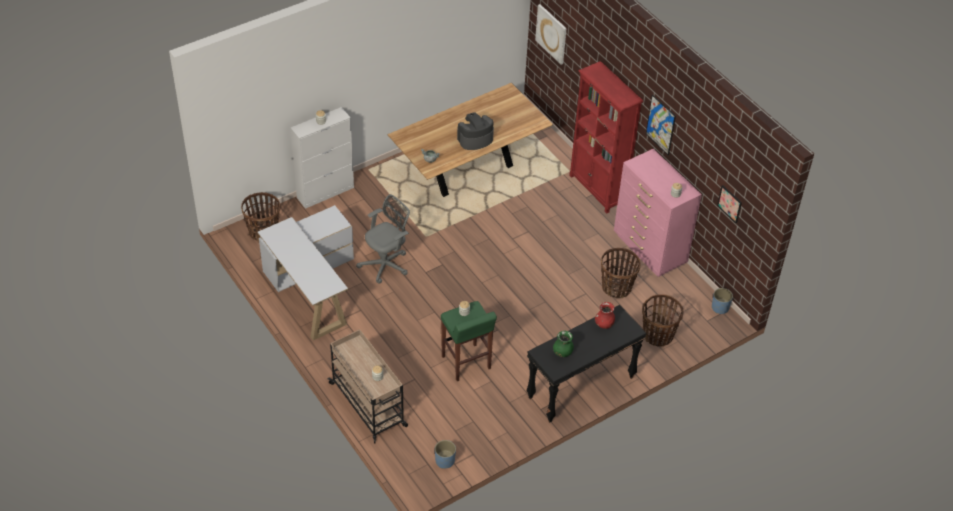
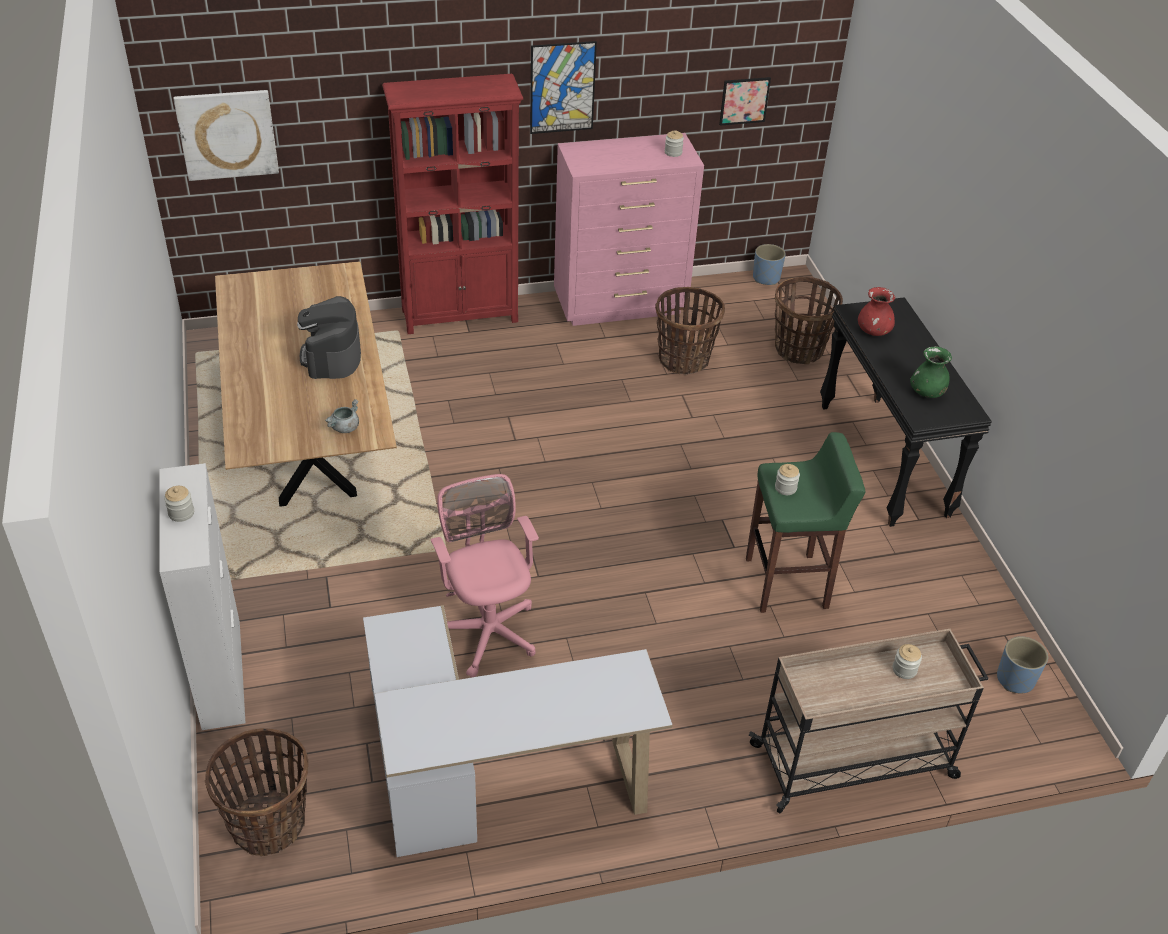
camera: 70 degrees left, 5 degrees down
grey office chair [356,194,410,284] -> pink office chair [430,474,539,678]

